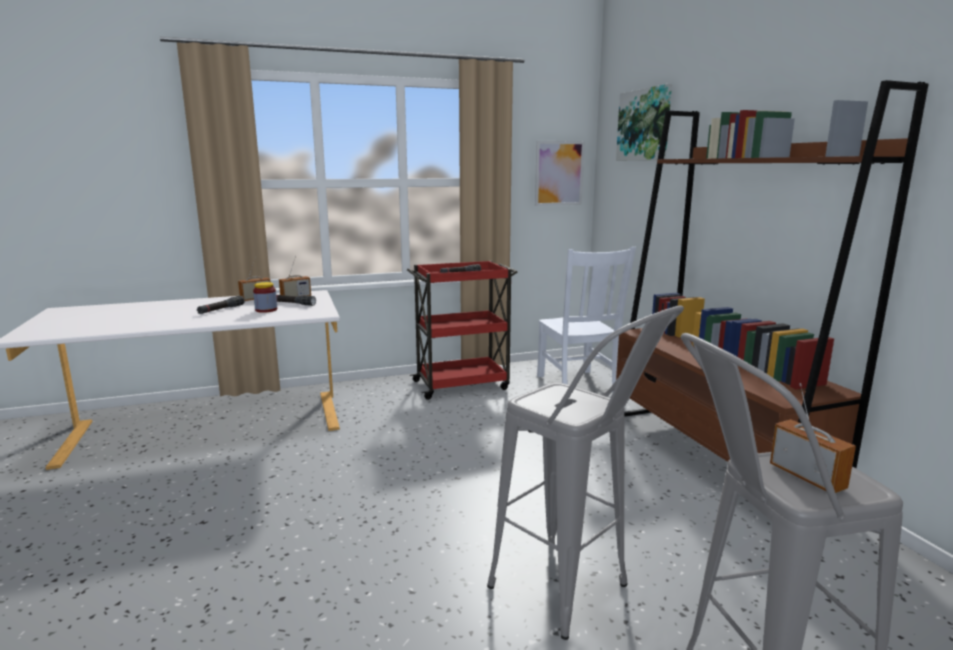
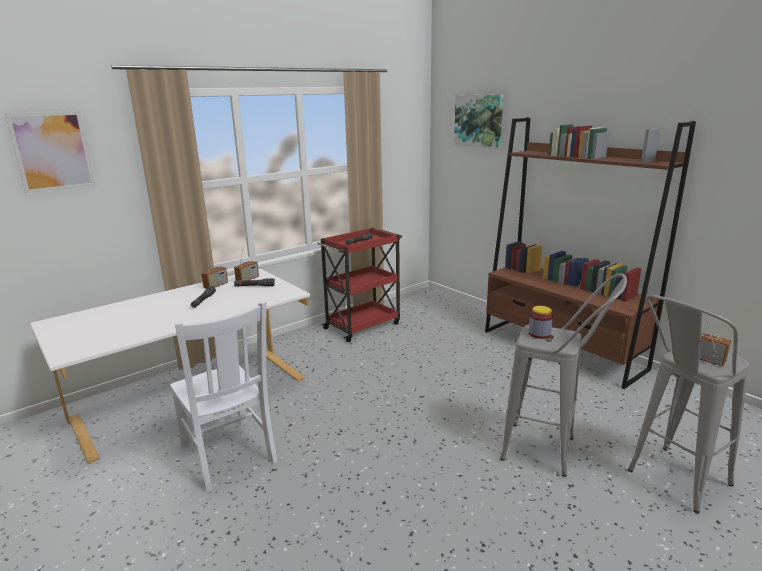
camera: 20 degrees left, 5 degrees up
jar [253,282,277,313] -> jar moved to [529,306,553,339]
picture [535,141,585,206] -> picture moved to [5,111,95,193]
white chair [537,247,636,393] -> white chair moved to [170,301,278,492]

